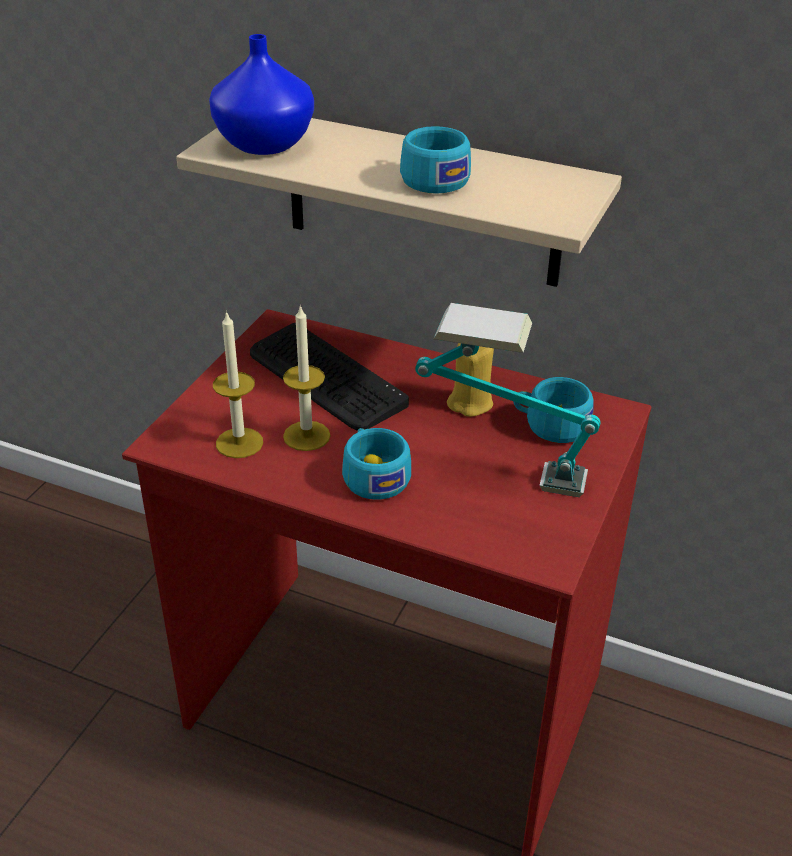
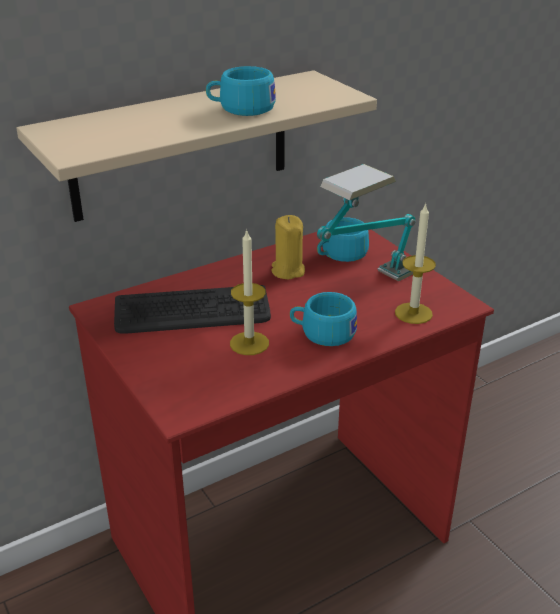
camera: 55 degrees left, 5 degrees down
blue vase [209,34,314,155] -> none
candle [213,311,263,458] -> candle moved to [395,202,436,324]

